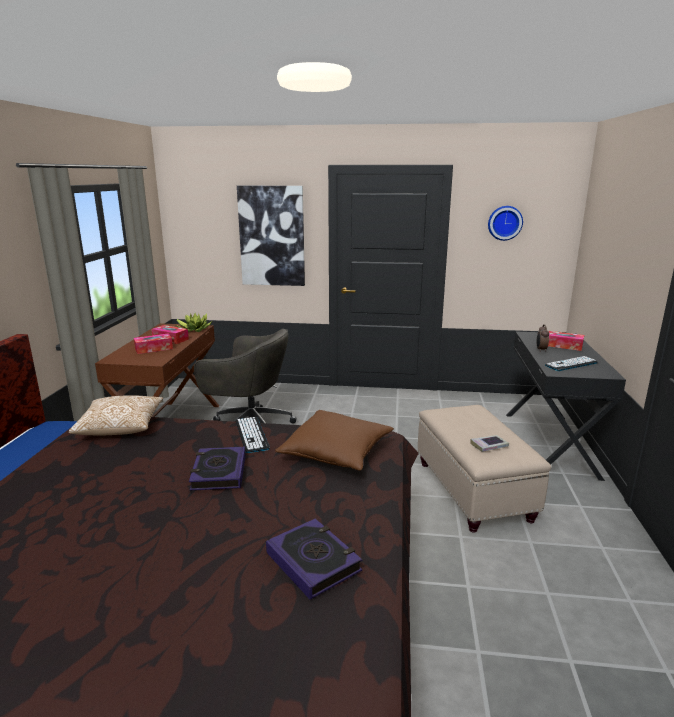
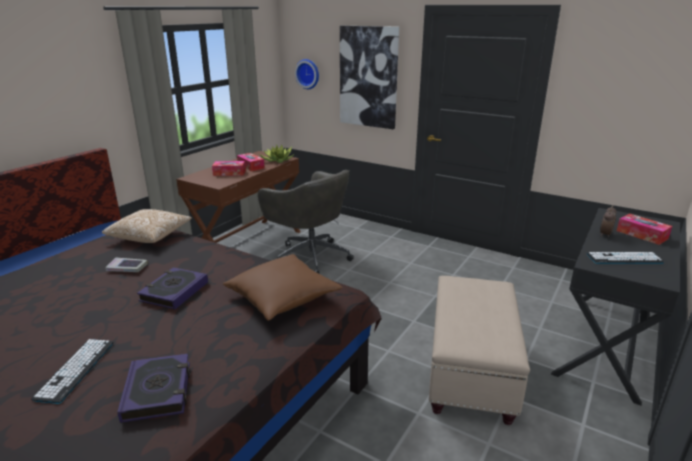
camera: 25 degrees right, 5 degrees up
keyboard [236,417,270,453] -> keyboard moved to [31,339,113,404]
book [470,435,509,452] -> book moved to [105,257,148,272]
wall clock [488,206,523,241] -> wall clock moved to [295,59,319,89]

